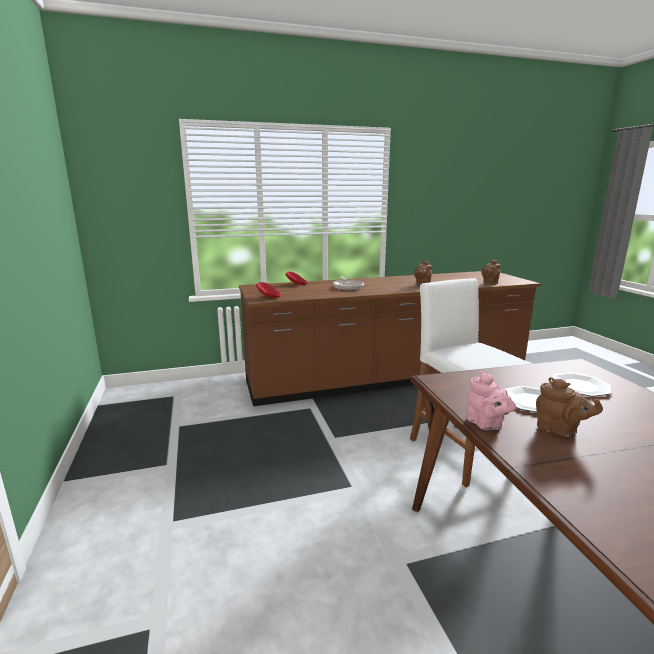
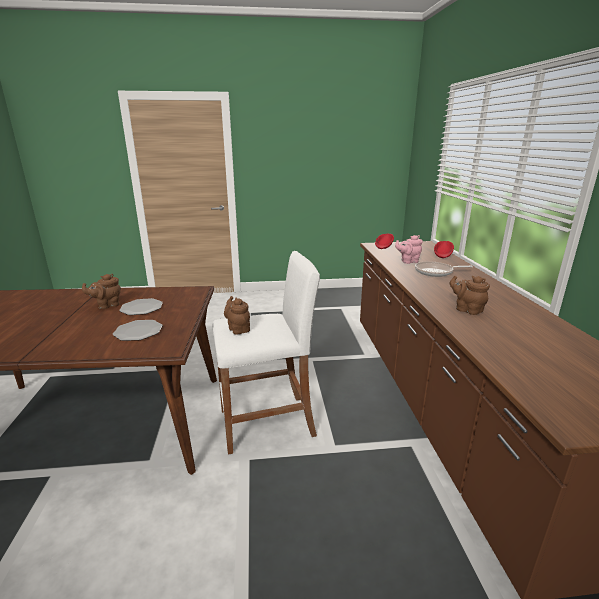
camera: 100 degrees right, 5 degrees up
pink teapot [466,371,516,430] -> pink teapot moved to [395,235,423,264]
brown teapot [482,260,500,285] -> brown teapot moved to [224,296,250,335]

